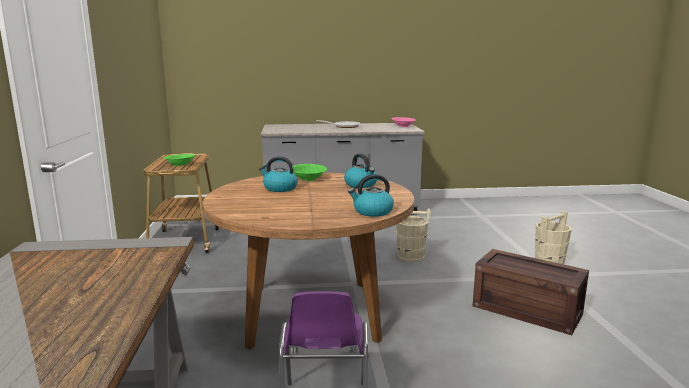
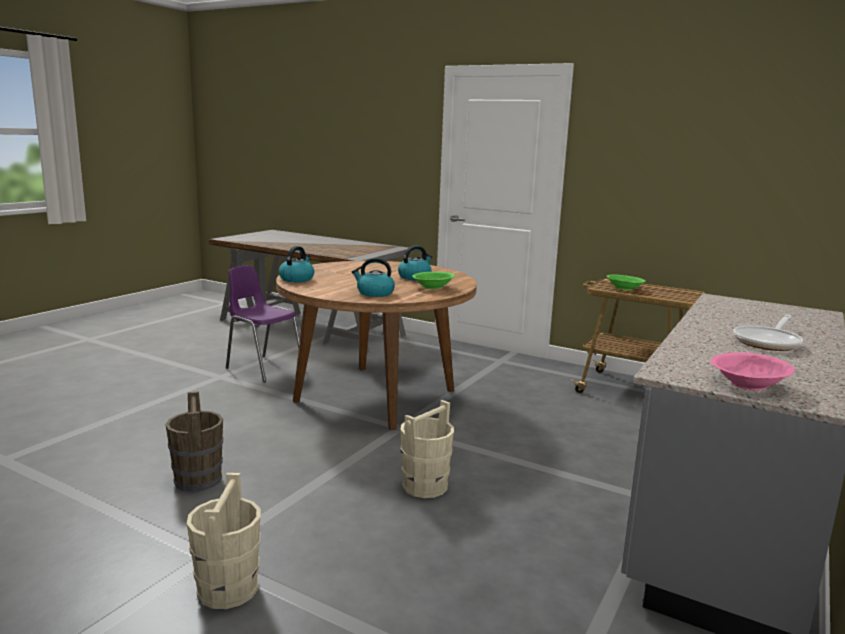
camera: 125 degrees right, 0 degrees up
crate [473,249,589,335] -> brown bucket [165,391,223,492]

